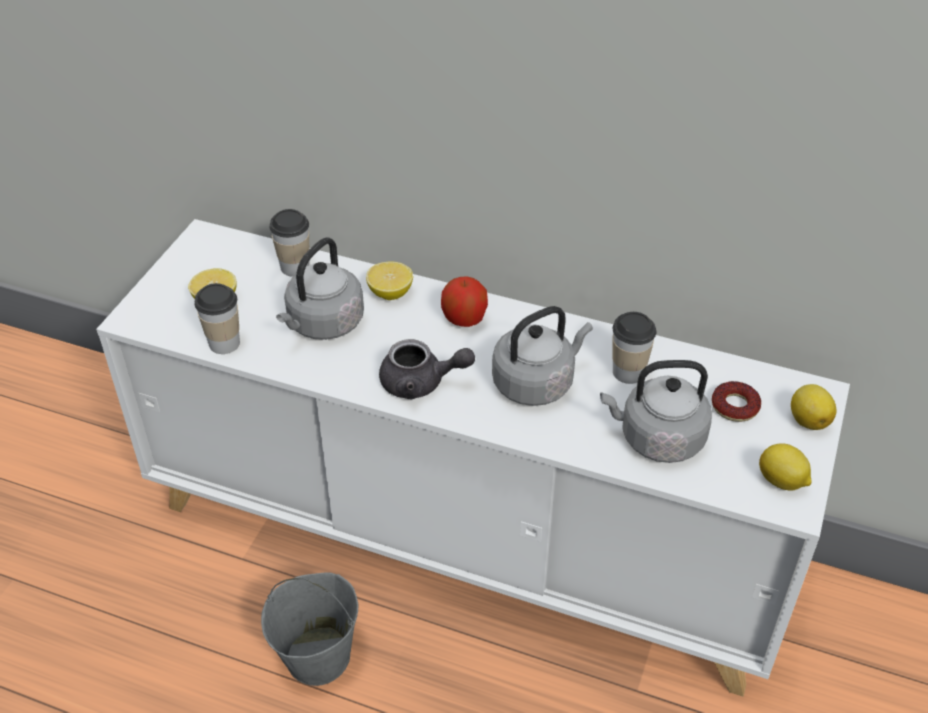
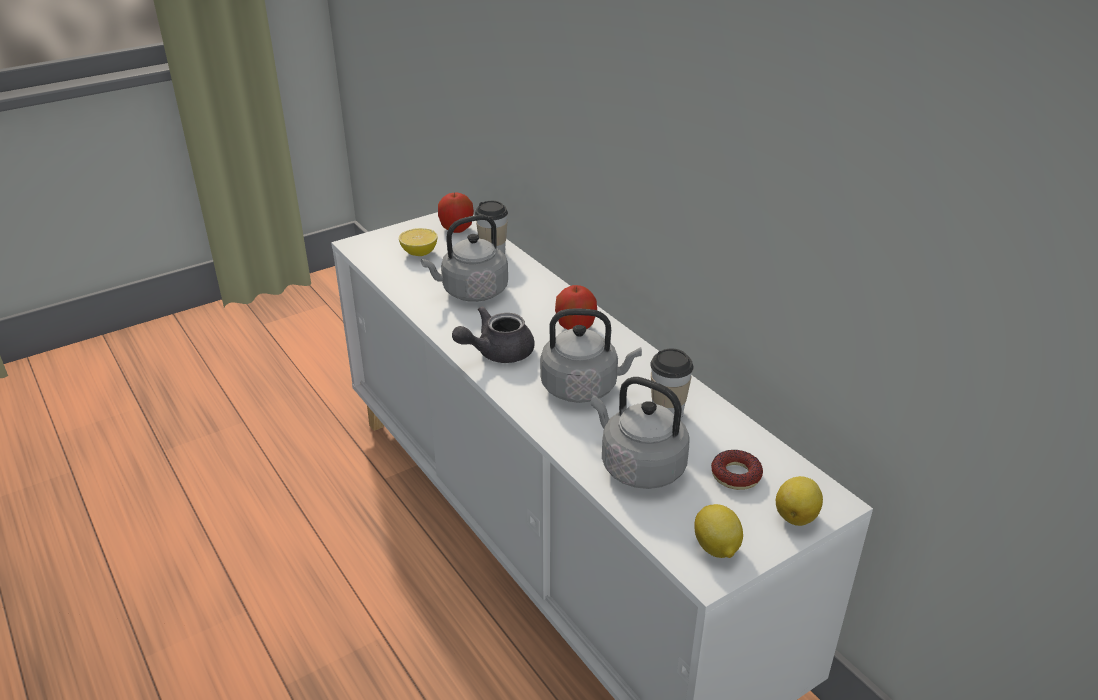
camera: 35 degrees right, 10 degrees down
cup [194,283,240,354] -> none
grey bucket [261,572,358,686] -> none
lemon [366,261,413,300] -> none
grey teapot [379,339,475,399] -> grey teapot turned 105 degrees clockwise [452,307,535,363]
none -> apple [438,192,474,233]

